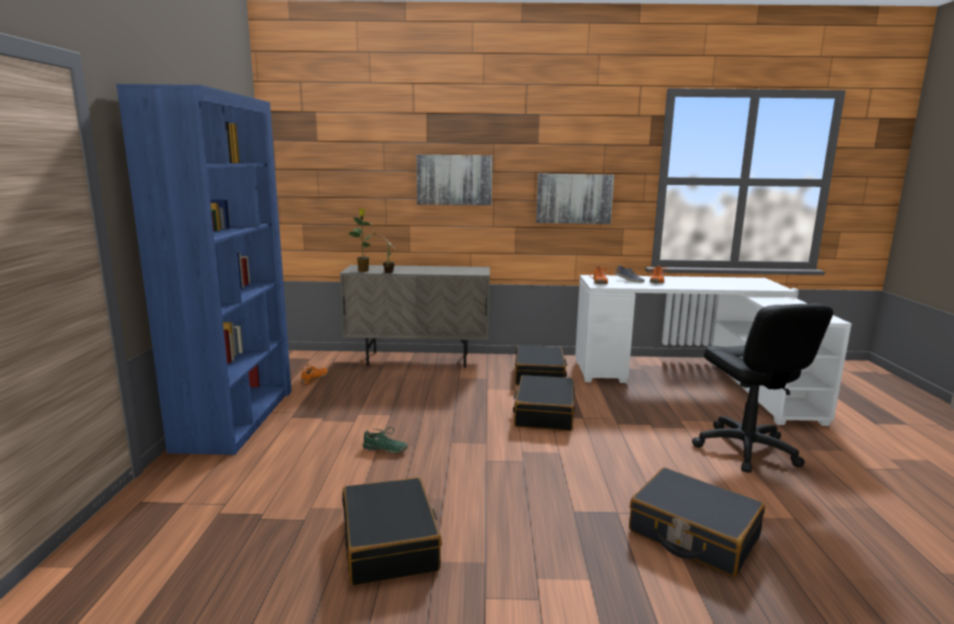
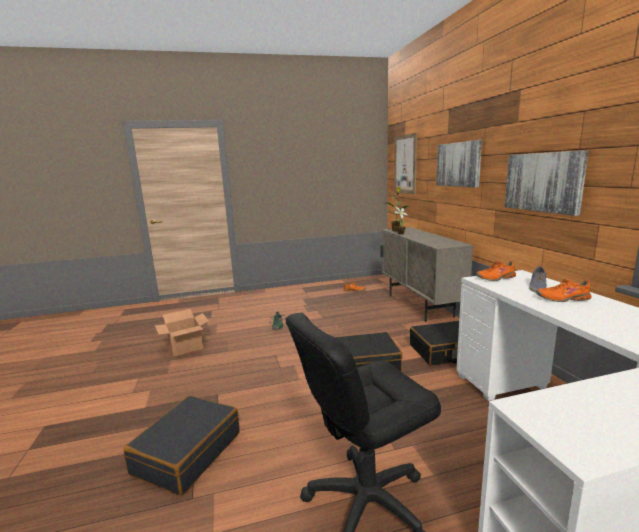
camera: 75 degrees right, 0 degrees up
blue bookcase [116,84,292,455] -> none
black suitcase [342,477,442,585] -> cardboard box [155,309,209,356]
none -> picture [394,133,417,195]

